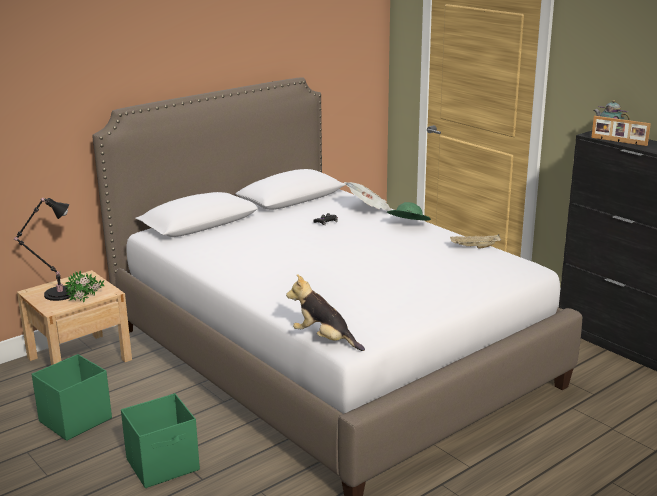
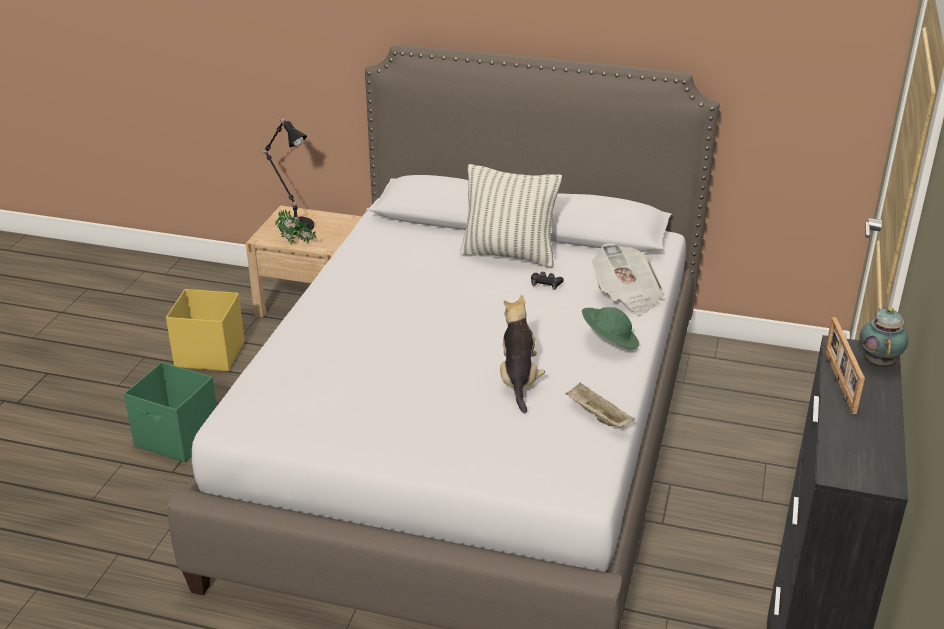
camera: 55 degrees right, 10 degrees up
green storage box [31,354,112,441] -> yellow storage box [166,289,245,371]
plush toy [286,274,365,351] -> plush toy moved to [500,295,545,413]
none -> pillow [460,164,562,267]

